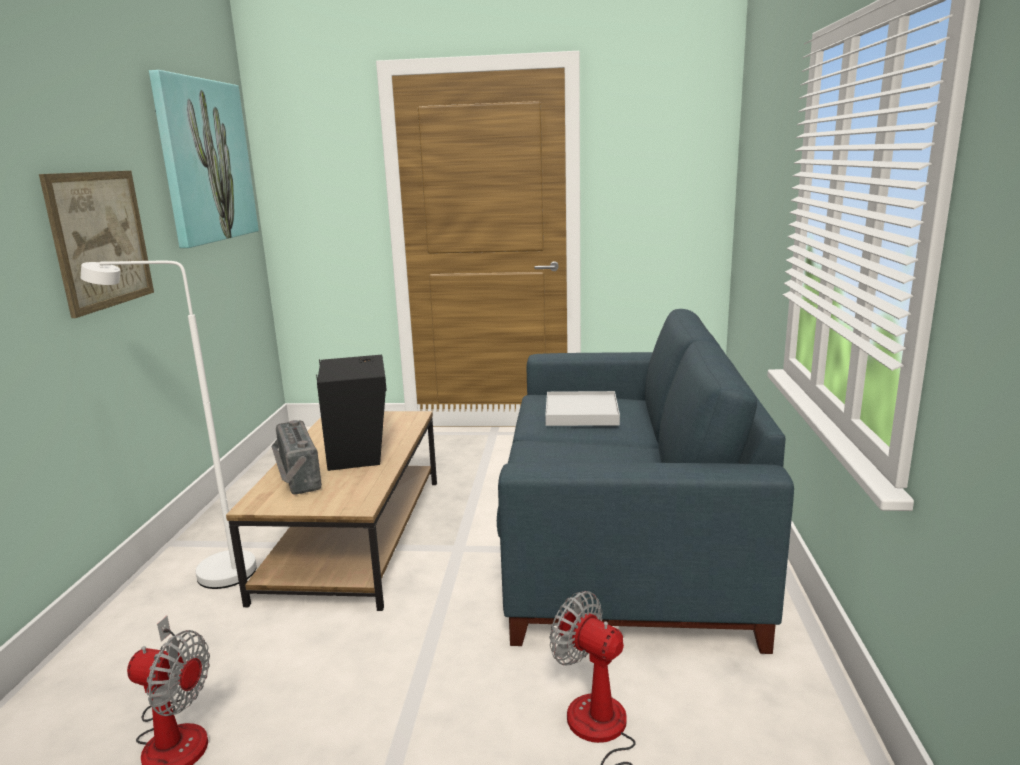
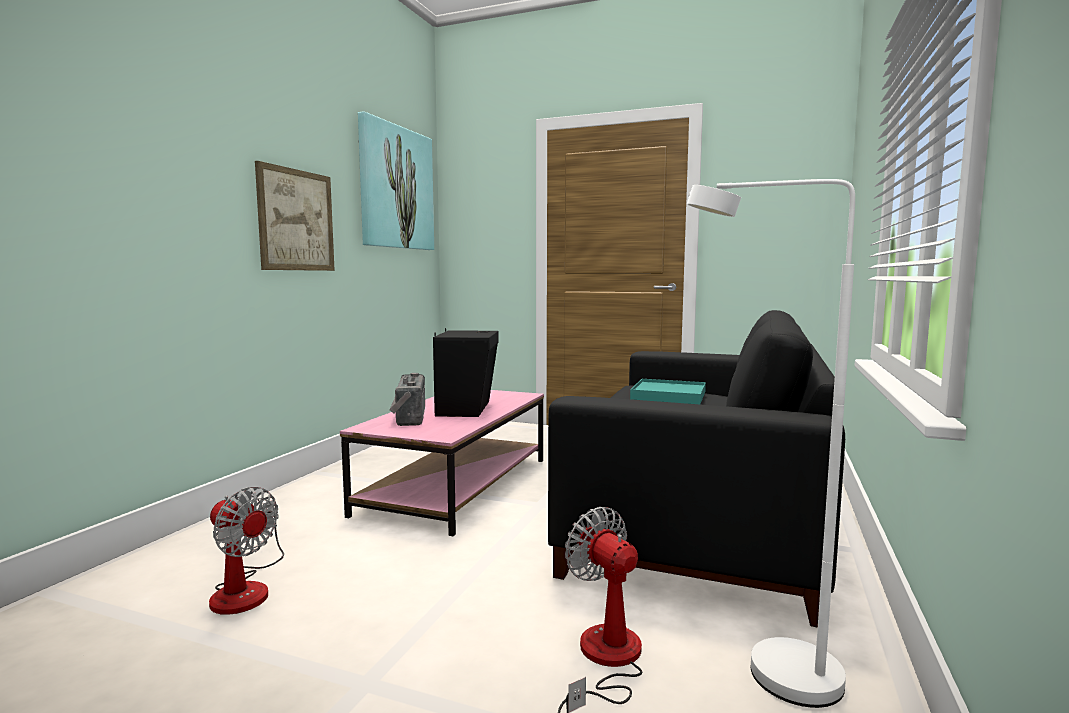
camera: 15 degrees right, 10 degrees down
white floor lamp [81,261,257,589] -> white floor lamp moved to [687,179,855,708]
brown coffee table [226,411,437,611] -> pink coffee table [340,390,544,536]
blue sofa [497,309,794,654] -> black sofa [548,310,845,628]
white tray [545,391,620,426] -> turquoise tray [630,379,706,404]

